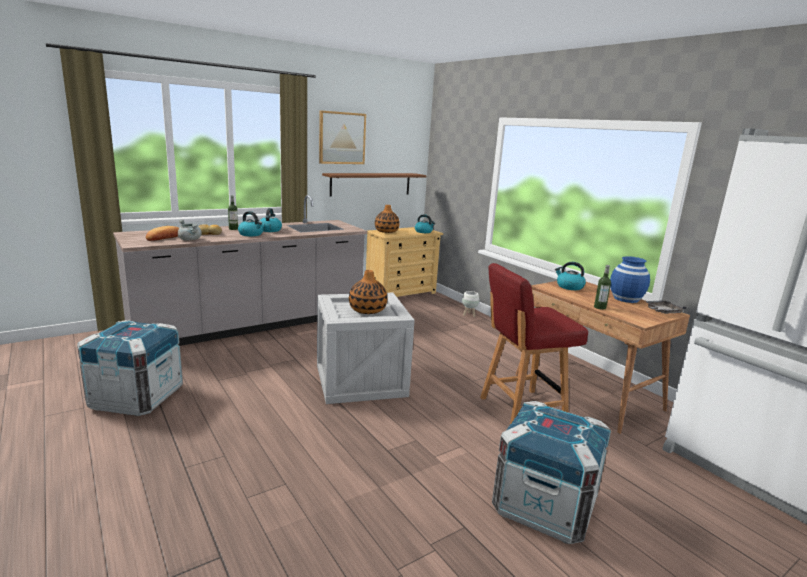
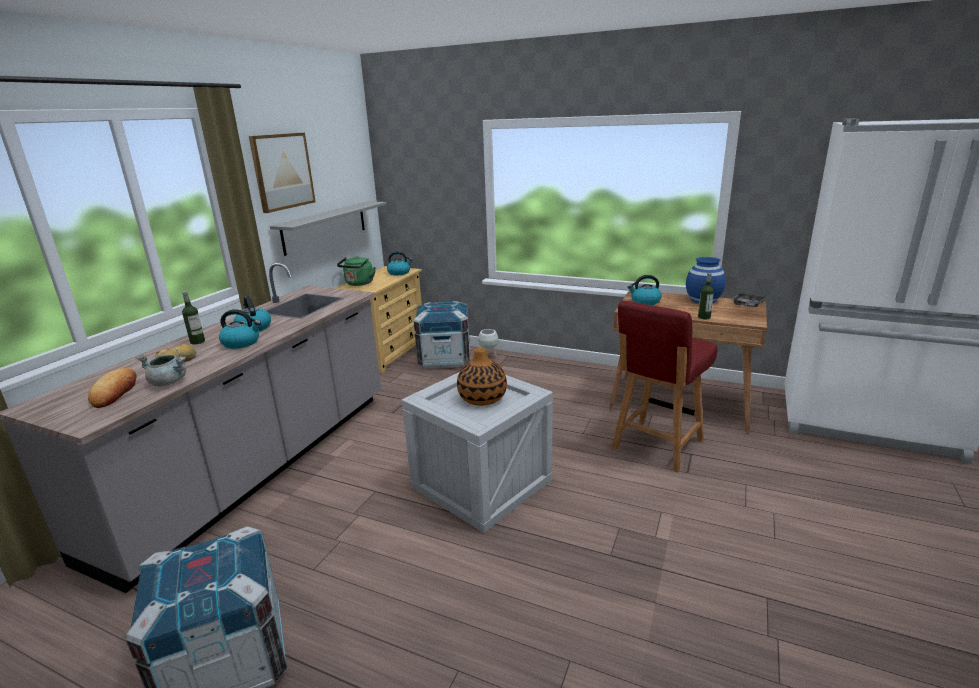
camera: 30 degrees left, 5 degrees up
brown shelf [322,173,426,196] -> grey shelf [270,201,387,256]
vase [375,205,400,233] -> green kettle [337,256,376,286]
crate [492,401,611,544] -> crate moved to [413,301,470,369]

